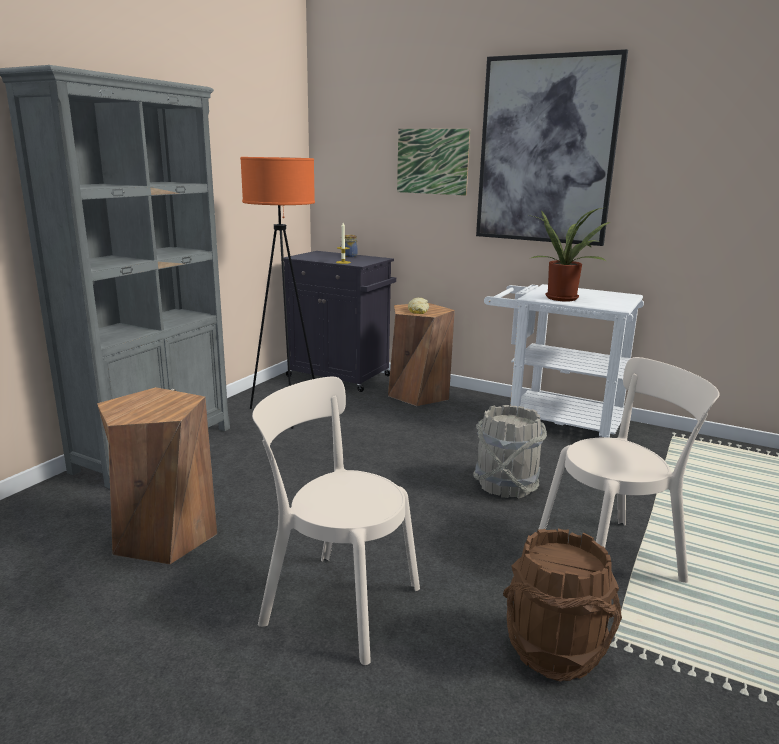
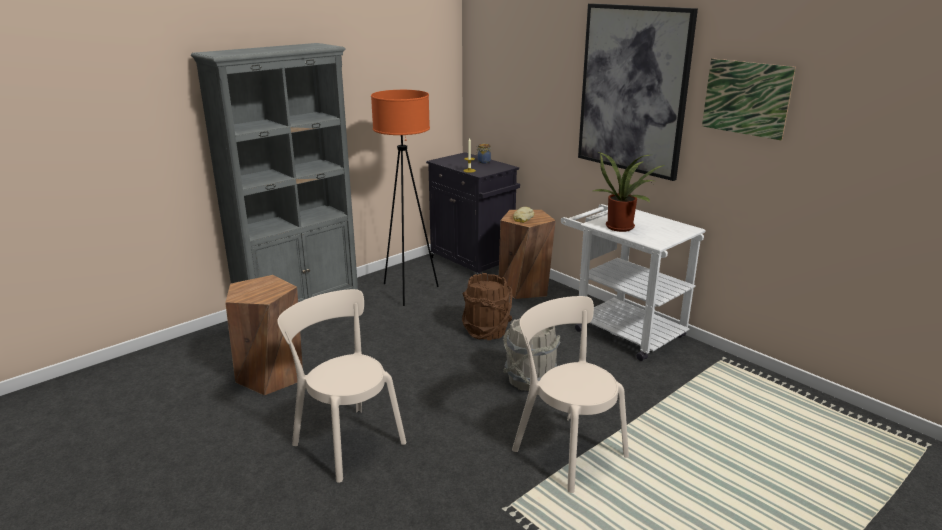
camera: 20 degrees right, 5 degrees up
picture [397,129,470,196] -> picture moved to [702,58,796,141]
brown bucket [503,529,622,682] -> brown bucket moved to [462,273,512,340]
beige chair [538,357,720,583] -> beige chair turned 135 degrees counterclockwise [512,296,629,493]

